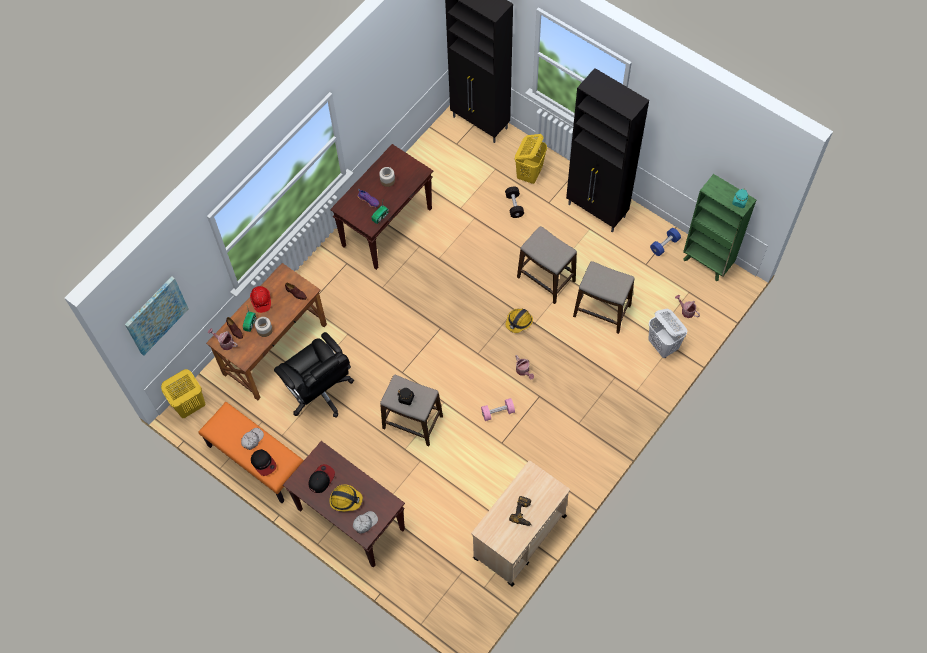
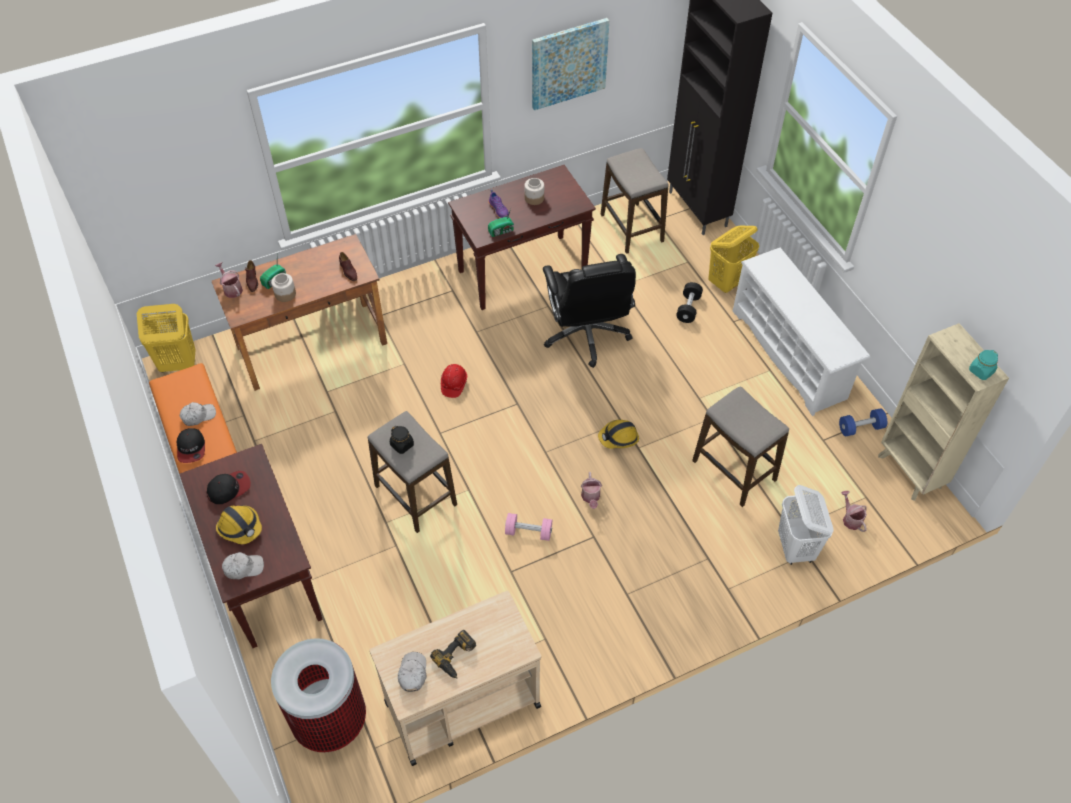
camera: 25 degrees right, 10 degrees down
picture [125,276,188,356] -> picture moved to [532,18,609,110]
red hard hat [250,286,271,313] -> red hard hat moved to [441,364,467,398]
black office chair [274,332,354,418] -> black office chair moved to [543,254,636,368]
stool [517,226,577,304] -> stool moved to [600,148,669,254]
black cabinet [566,68,649,233] -> white shoe rack [733,248,870,416]
green bookcase [683,174,756,281] -> beige bookcase [878,323,1009,501]
none -> trash can [271,638,366,753]
none -> white cap [398,652,427,692]

